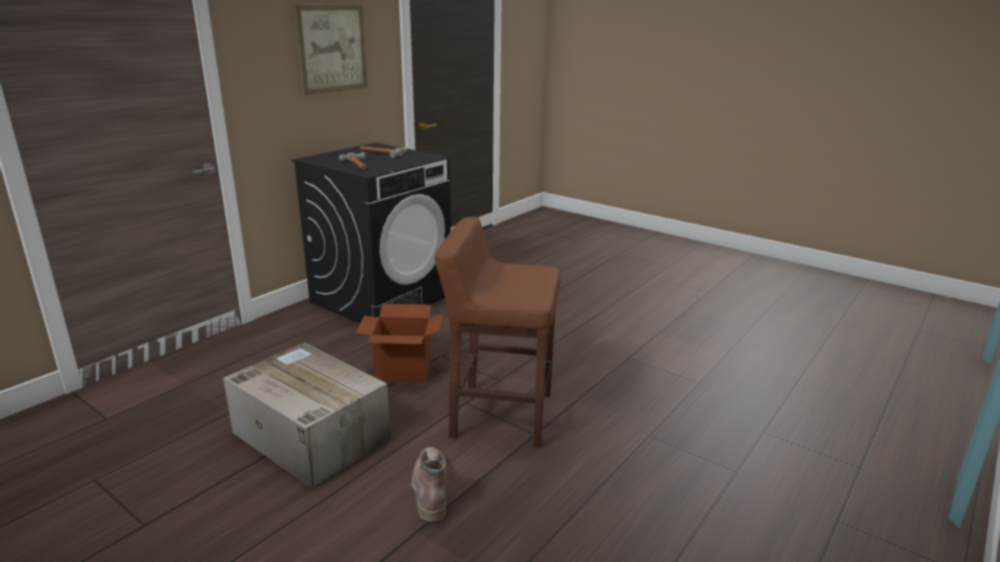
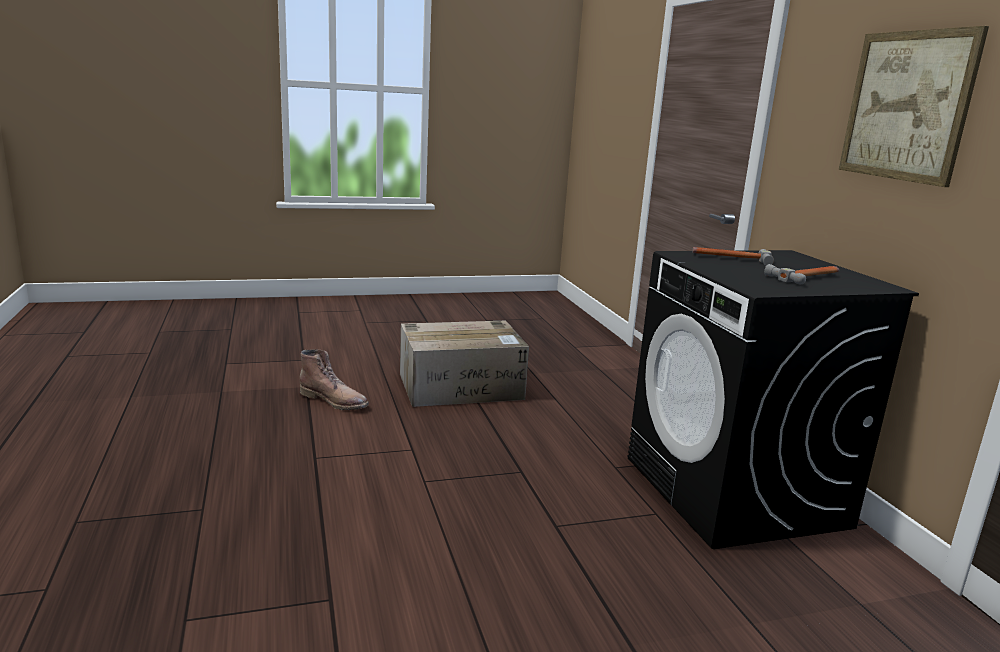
camera: 125 degrees right, 5 degrees down
cardboard box [356,304,443,383] -> none
brown stool [434,217,560,448] -> none

